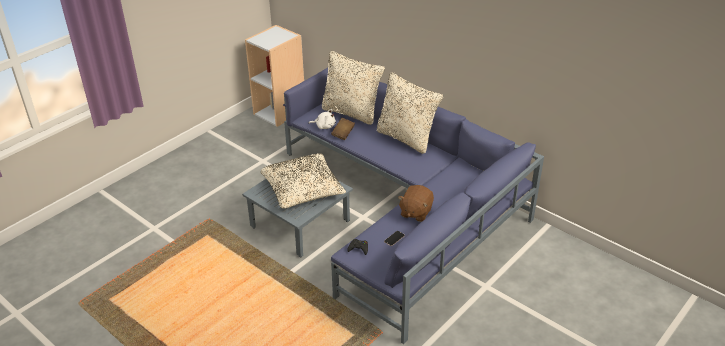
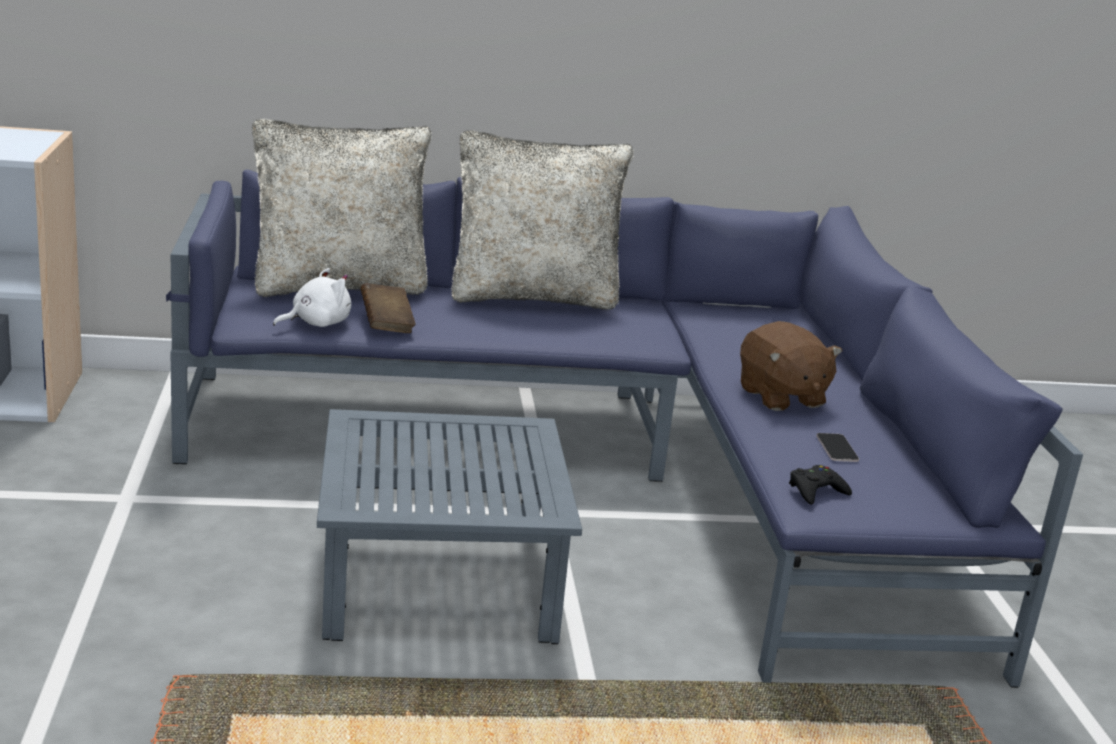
camera: 50 degrees left, 15 degrees down
beige pillow [261,153,346,209] -> none

